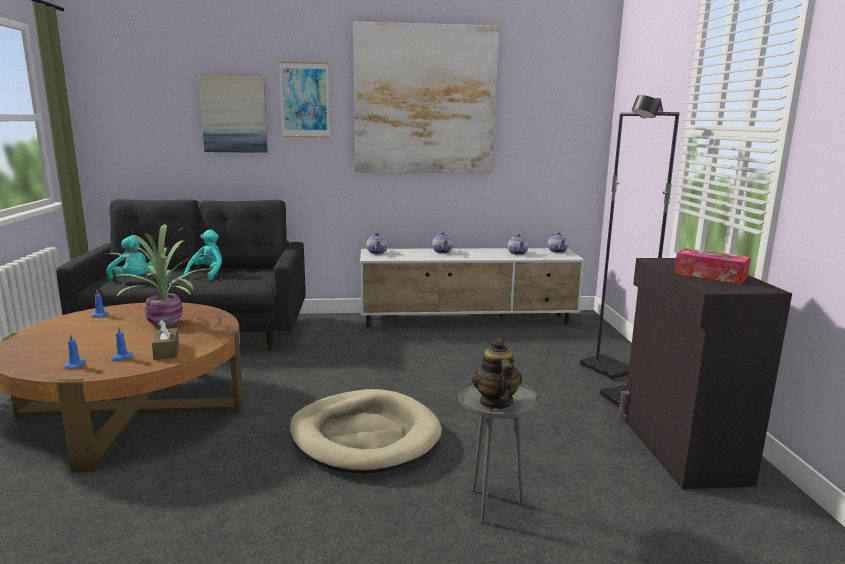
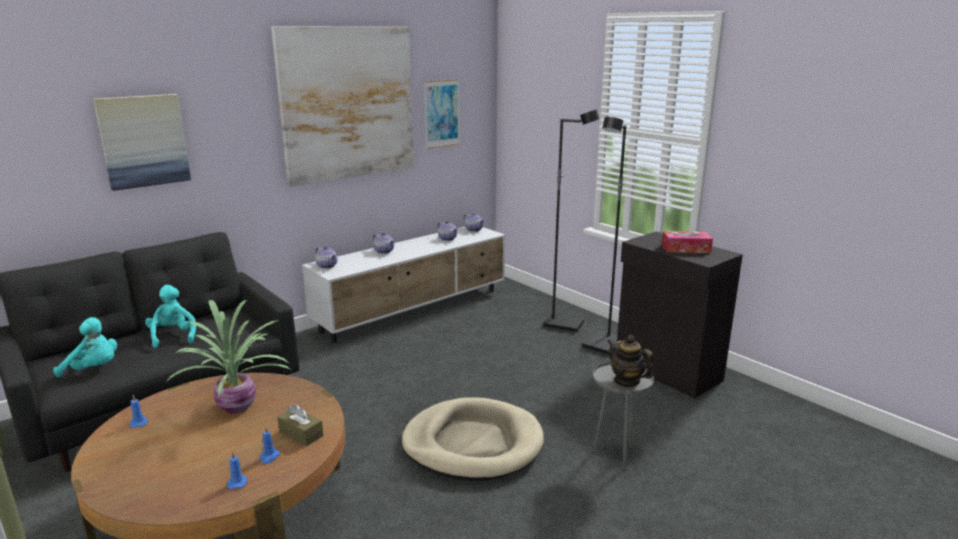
camera: 35 degrees left, 5 degrees up
picture [279,62,330,138] -> picture moved to [424,79,460,149]

